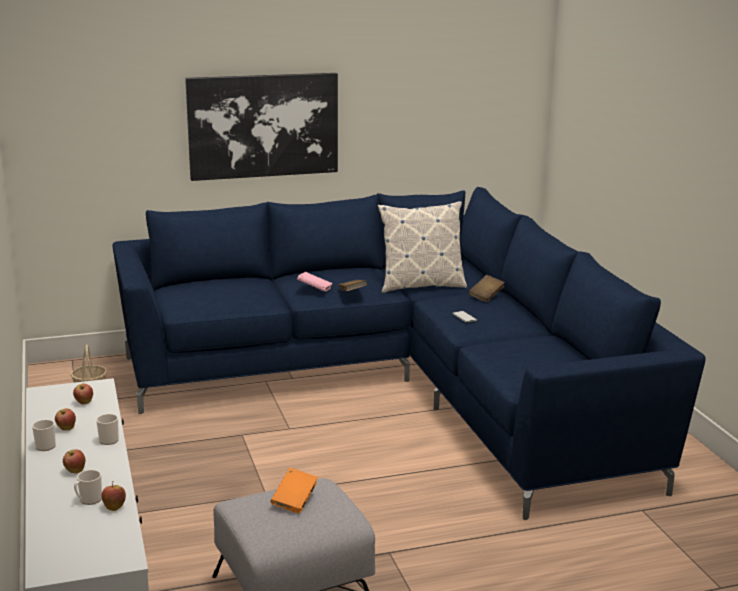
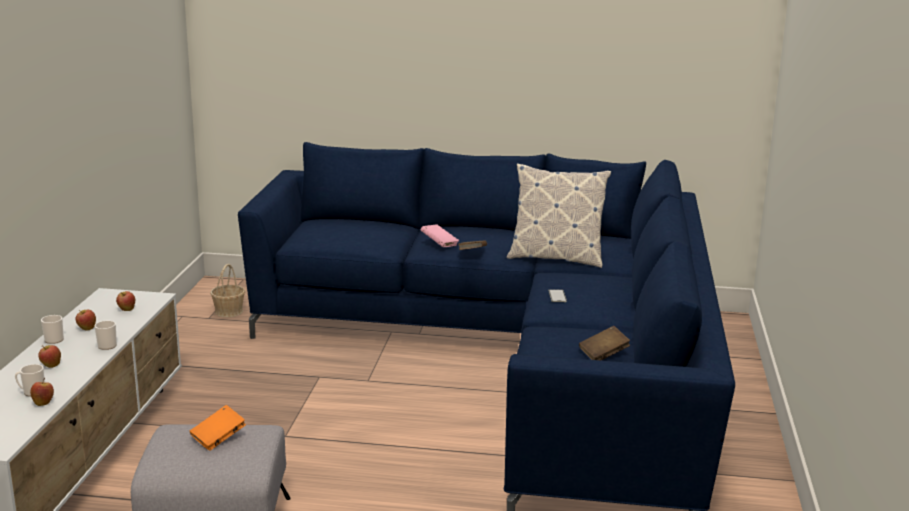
camera: 25 degrees right, 0 degrees up
picture [185,73,338,181] -> none
brown book [468,275,505,302] -> brown book moved to [579,326,630,360]

